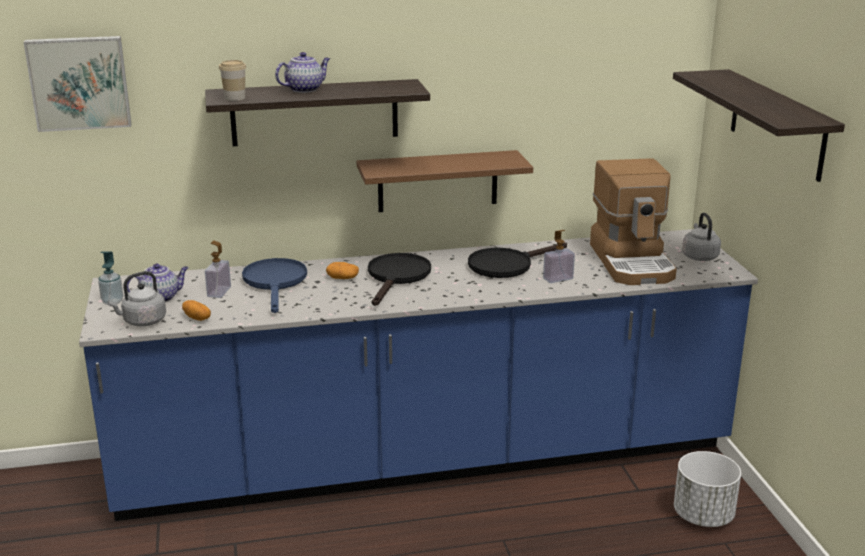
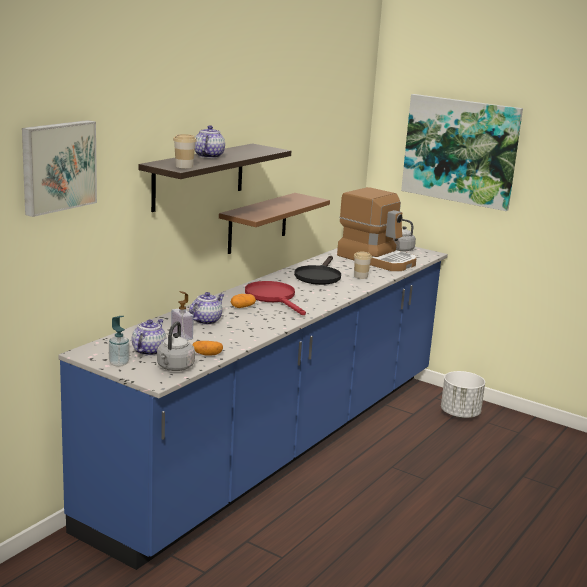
camera: 45 degrees left, 5 degrees down
blue frying pan [242,258,307,313] -> teapot [189,292,224,325]
black frying pan [368,253,431,306] -> red frying pan [245,281,306,315]
soap dispenser [543,230,575,283] -> cup [354,252,372,279]
shelf [673,69,845,182] -> picture [401,94,523,211]

